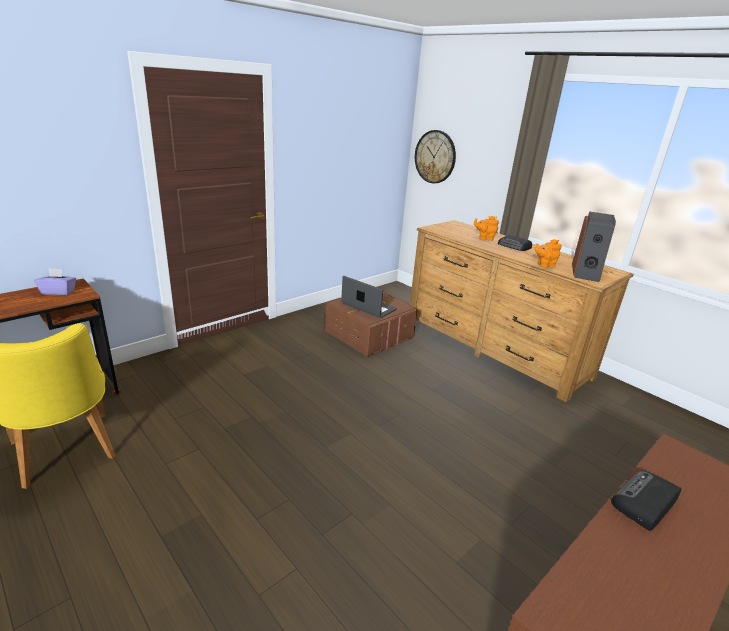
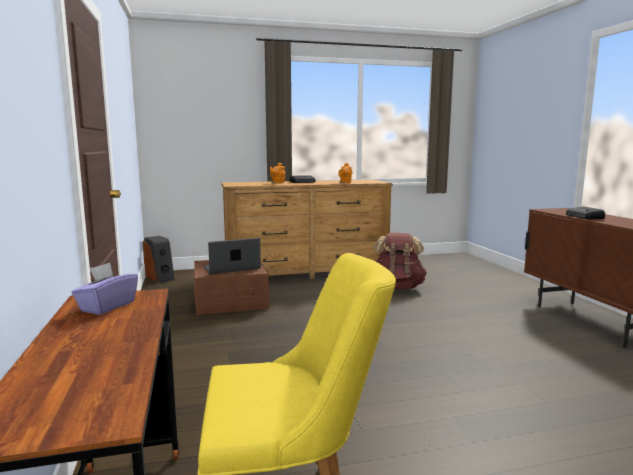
camera: 60 degrees left, 15 degrees down
wall clock [415,130,456,183] -> none
speaker [572,212,616,282] -> speaker moved to [143,236,175,283]
none -> brown backpack [374,233,427,289]

